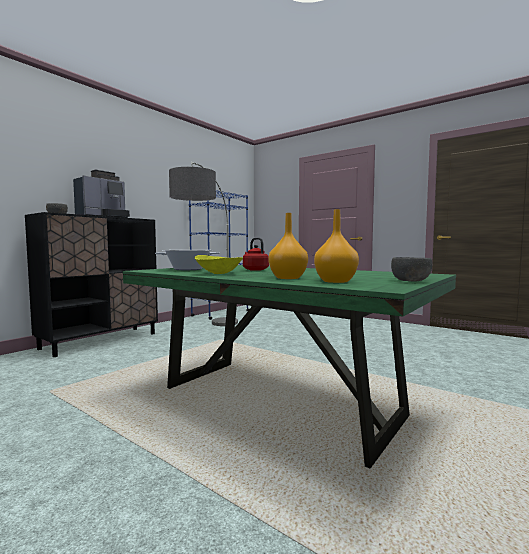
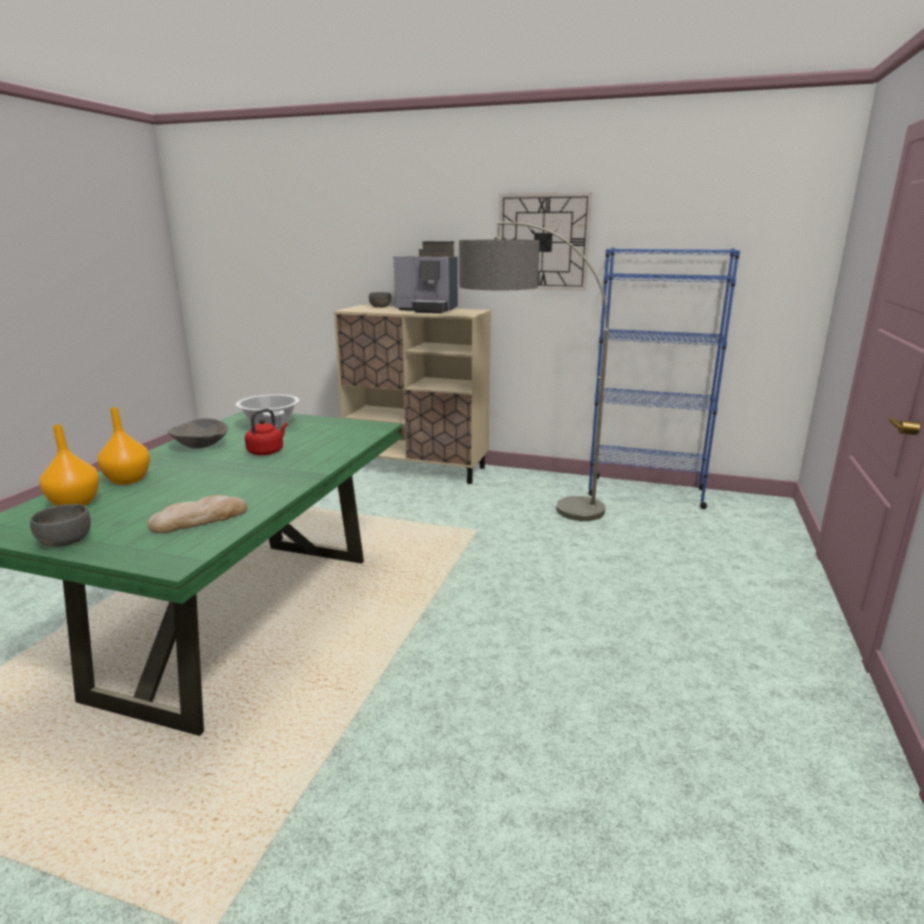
camera: 70 degrees right, 15 degrees up
black cabinet [25,212,158,357] -> beige cabinet [334,305,491,484]
yellow bowl [195,255,243,274] -> grey bowl [168,418,228,449]
none -> bread [148,495,247,533]
none -> wall clock [499,192,592,291]

